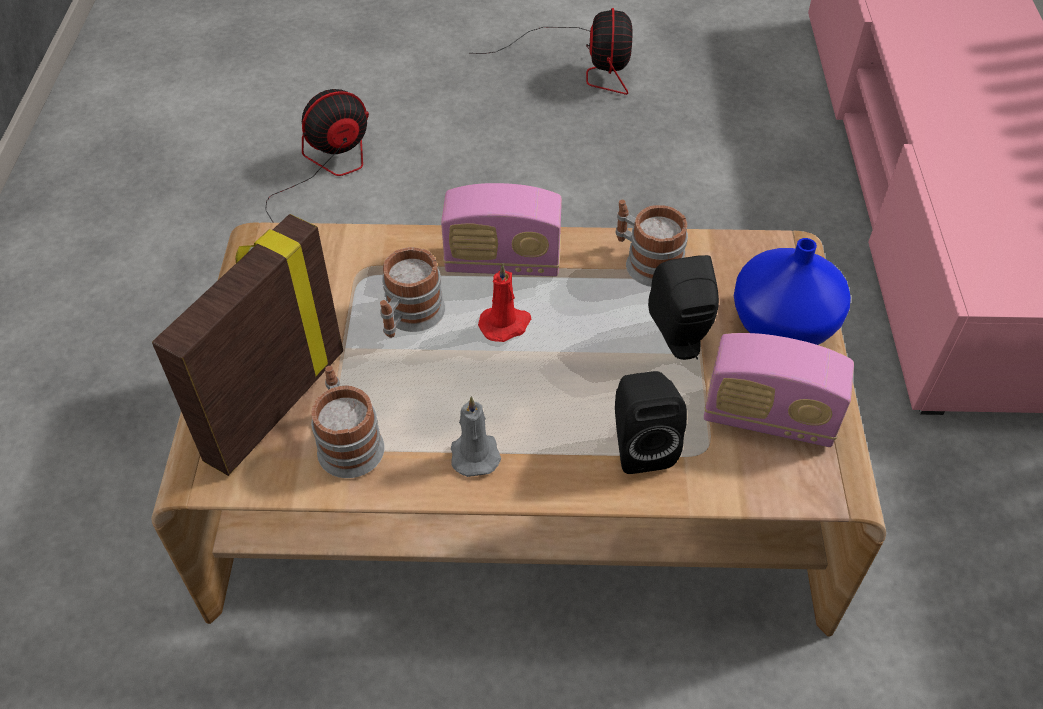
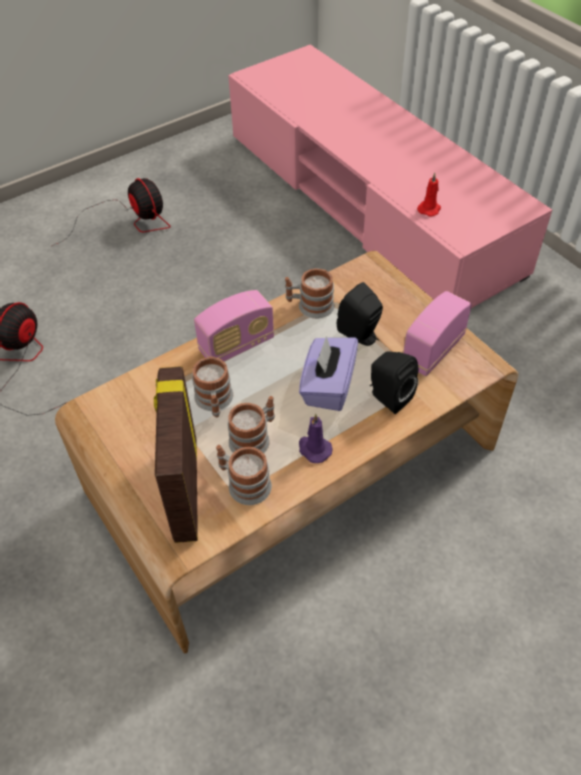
camera: 35 degrees left, 0 degrees up
grey candle [451,396,501,477] -> purple candle [299,414,333,463]
red candle [478,263,531,342] -> red candle moved to [417,173,441,217]
radio [704,333,854,447] -> radio turned 150 degrees clockwise [403,291,472,376]
blue vase [734,238,851,345] -> none
none -> mug [227,396,275,453]
none -> purple tissue box [299,336,358,411]

